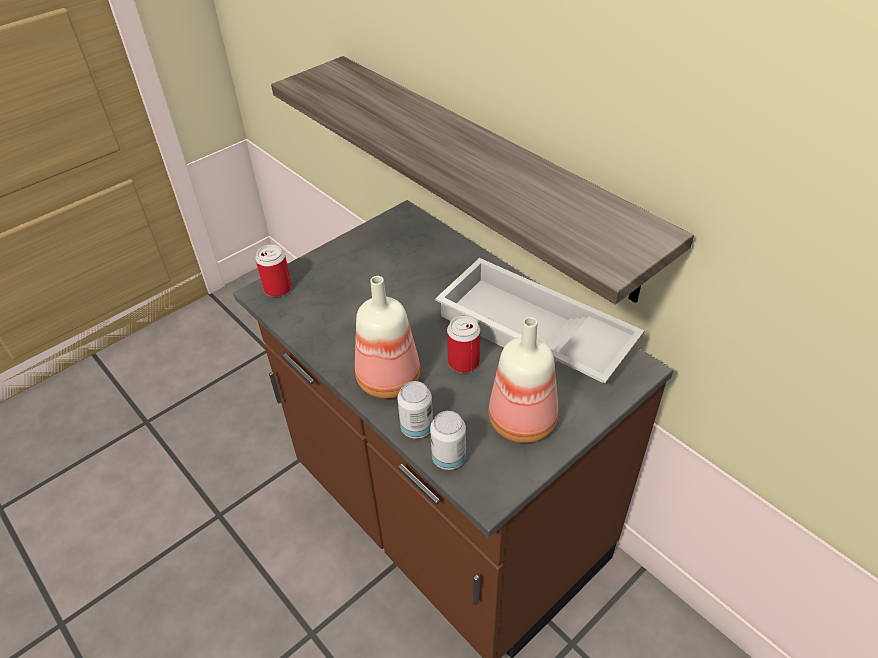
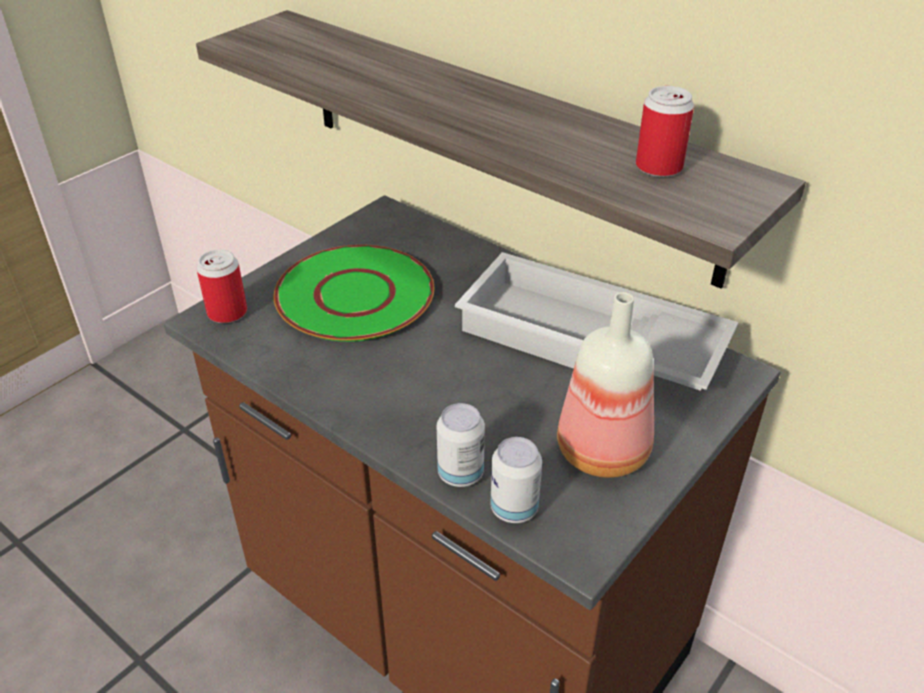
camera: 10 degrees left, 5 degrees down
bottle [355,276,420,398] -> none
can [447,316,480,373] -> can moved to [636,86,694,177]
none -> green plate [273,245,434,342]

